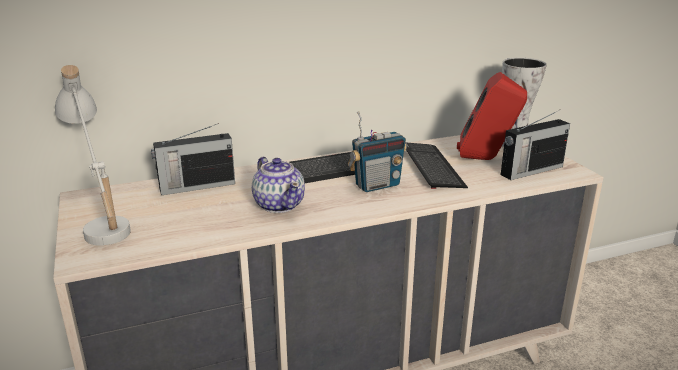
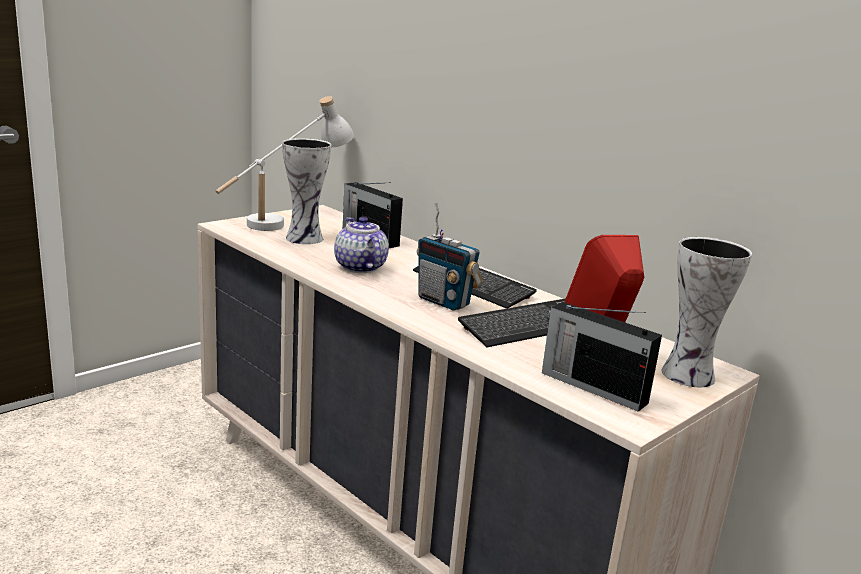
camera: 65 degrees right, 5 degrees down
teapot [252,157,305,213] -> teapot turned 120 degrees clockwise [334,217,389,273]
none -> vase [282,138,331,244]

